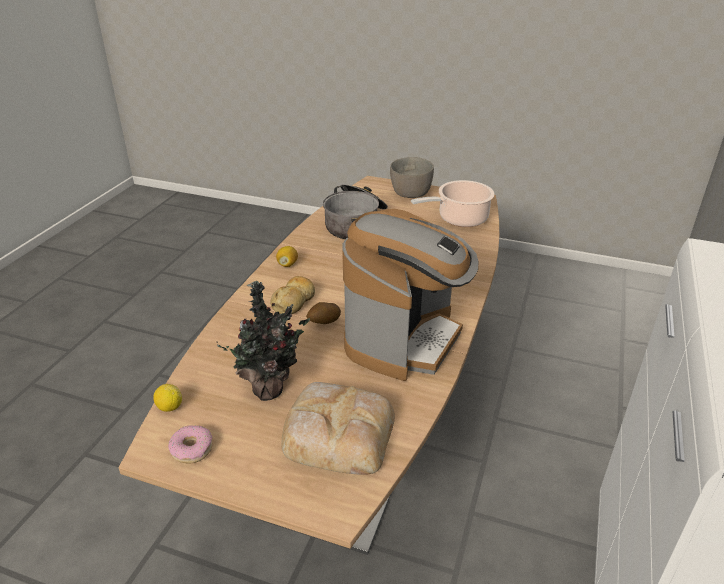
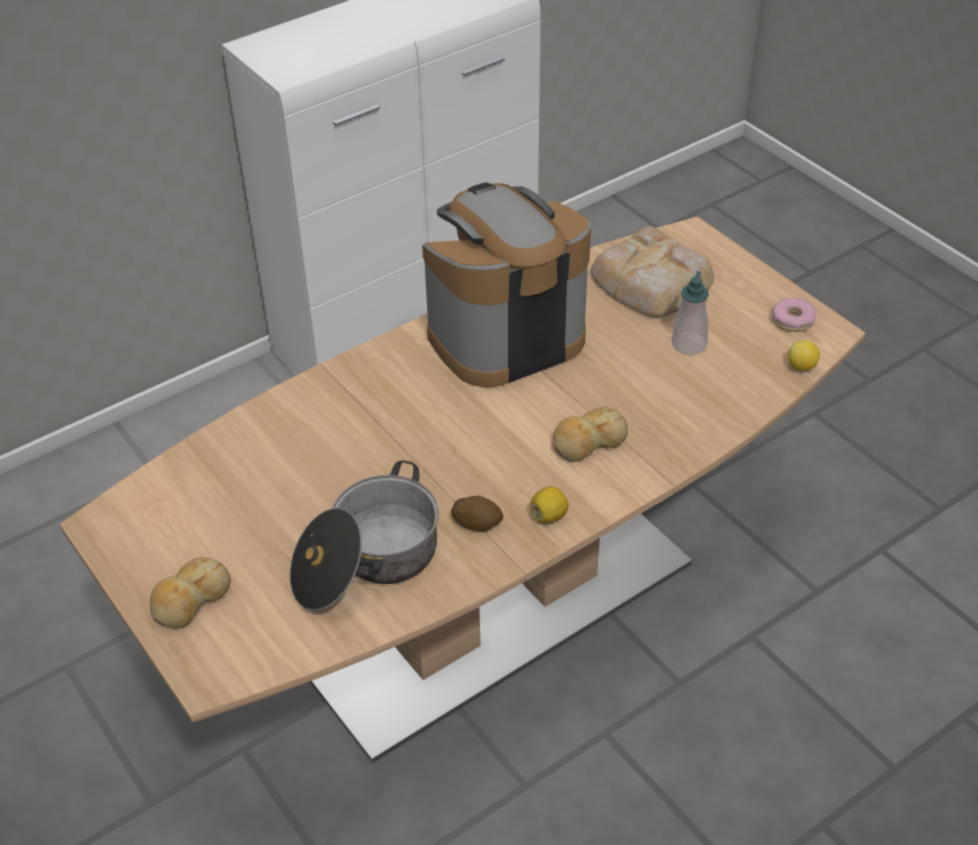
camera: 145 degrees left, 10 degrees up
potted plant [216,281,310,401] -> soap dispenser [672,271,709,355]
potato [306,302,341,324] -> potato moved to [451,496,503,532]
grey bowl [390,157,434,198] -> bread [150,557,231,629]
cooking pot [411,180,494,227] -> none

